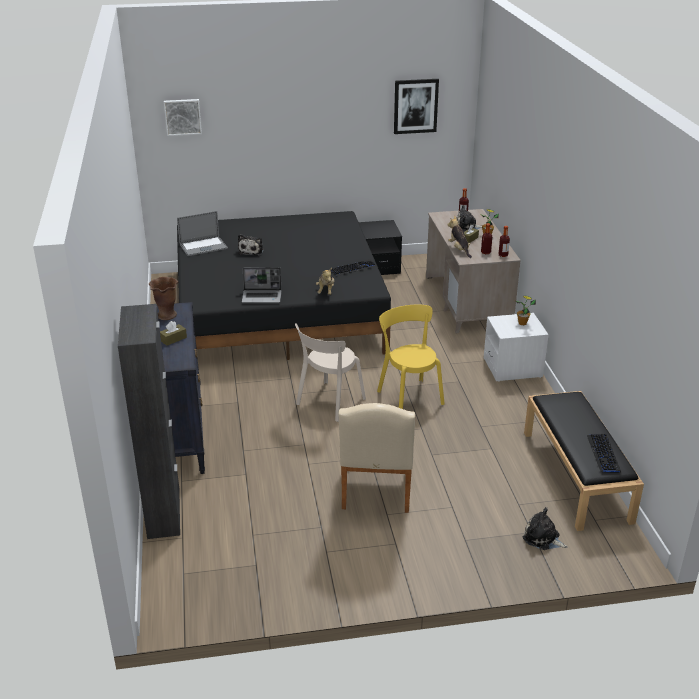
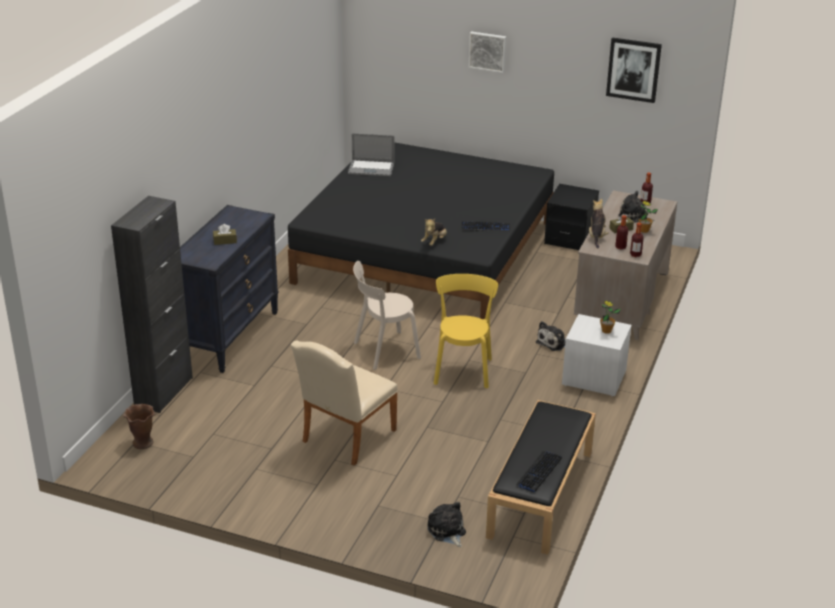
camera: 30 degrees right, 0 degrees up
brown vase [149,277,178,320] -> brown vase moved to [123,404,155,449]
picture [164,99,202,136] -> picture moved to [469,31,506,73]
plush toy [238,234,264,256] -> plush toy moved to [536,321,566,351]
laptop [242,267,282,303] -> none

